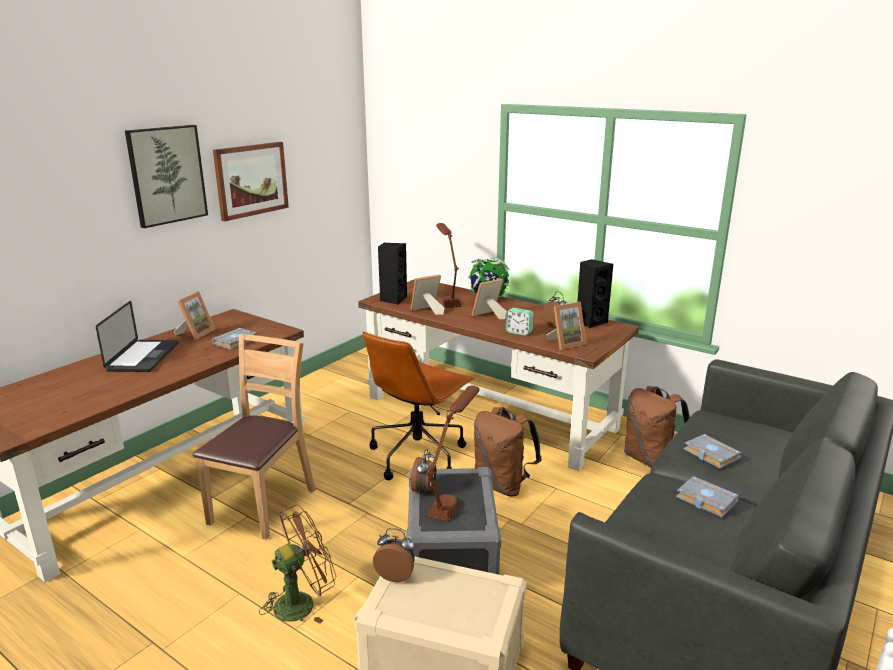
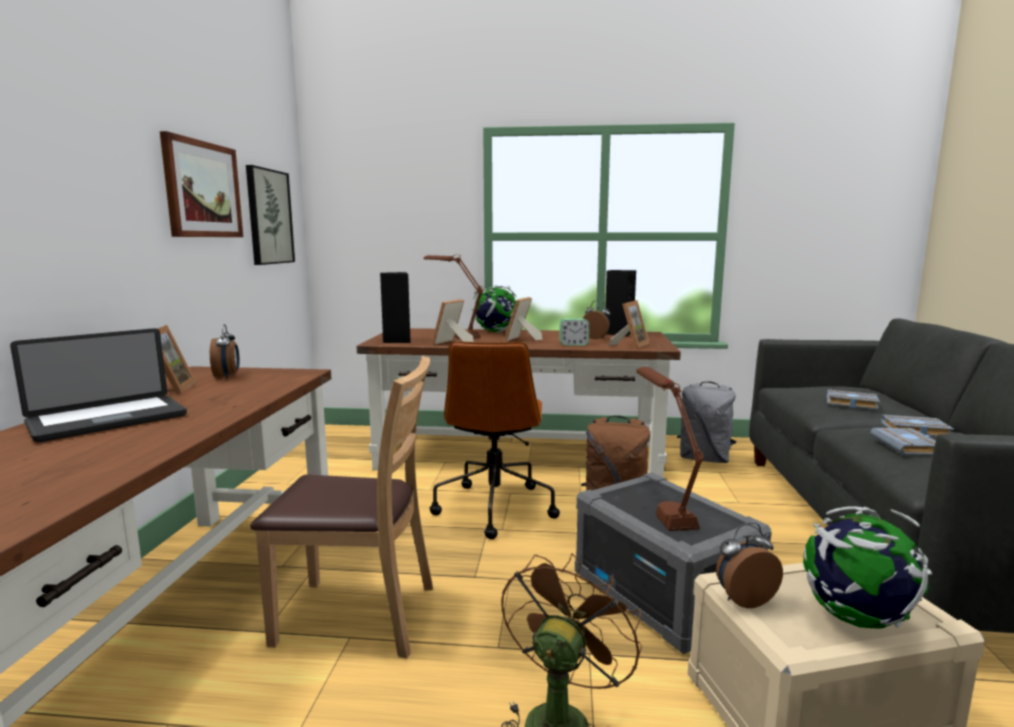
camera: 30 degrees left, 10 degrees down
laptop [96,301,179,372] -> laptop turned 75 degrees clockwise [10,328,187,442]
picture [125,125,208,228] -> picture moved to [246,165,295,265]
brown chair [193,334,316,540] -> brown chair turned 105 degrees clockwise [250,356,433,659]
grey book [212,328,257,349] -> grey book moved to [871,427,936,455]
alarm clock [411,448,436,495] -> alarm clock moved to [210,324,240,379]
brown backpack [624,386,690,467] -> grey backpack [677,381,736,463]
none -> globe [803,506,932,629]

